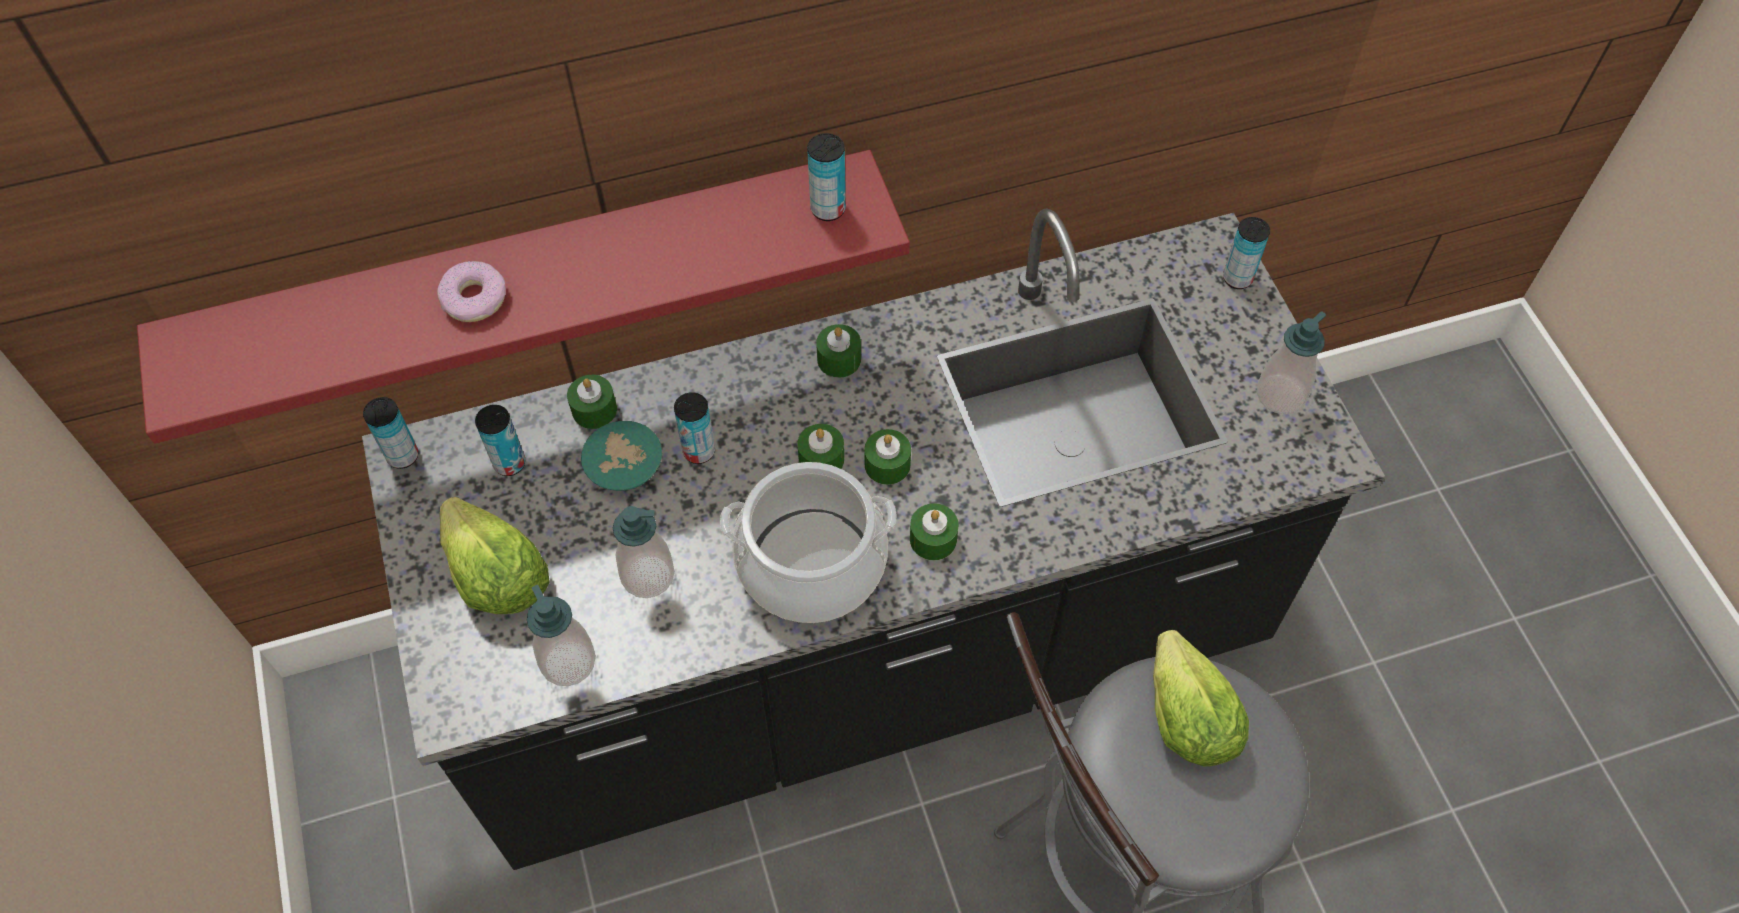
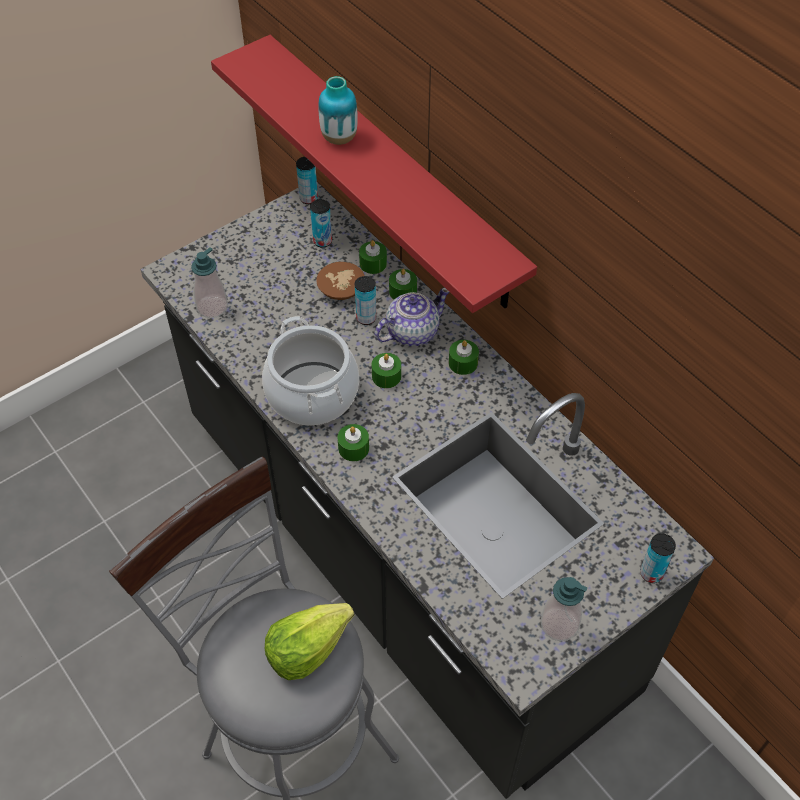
camera: 70 degrees right, 5 degrees down
donut [437,261,506,322] -> vase [318,76,358,145]
lettuce [440,497,550,614] -> none
turquoise bowl [581,421,662,491] -> brown bowl [316,262,365,300]
soap dispenser [613,506,675,598] -> none
can [807,133,846,221] -> none
green candle [864,429,911,485] -> green candle moved to [389,269,417,300]
none -> teapot [375,287,449,346]

